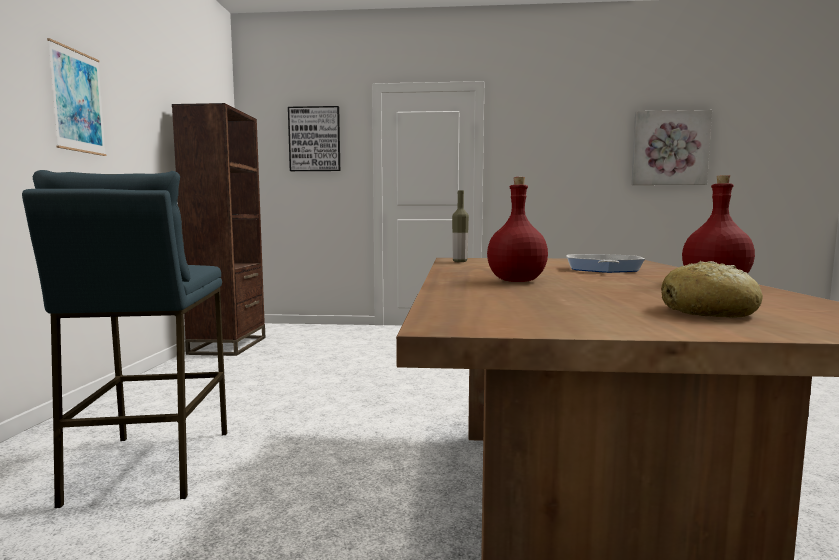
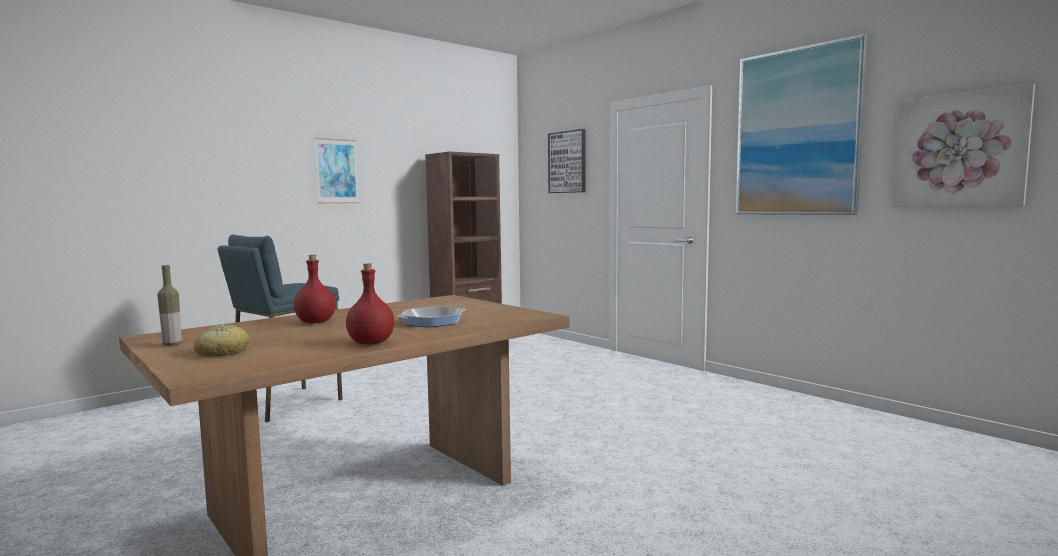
camera: 45 degrees right, 0 degrees up
bottle [452,190,469,262] -> bottle moved to [157,265,182,346]
none -> picture [736,34,867,215]

